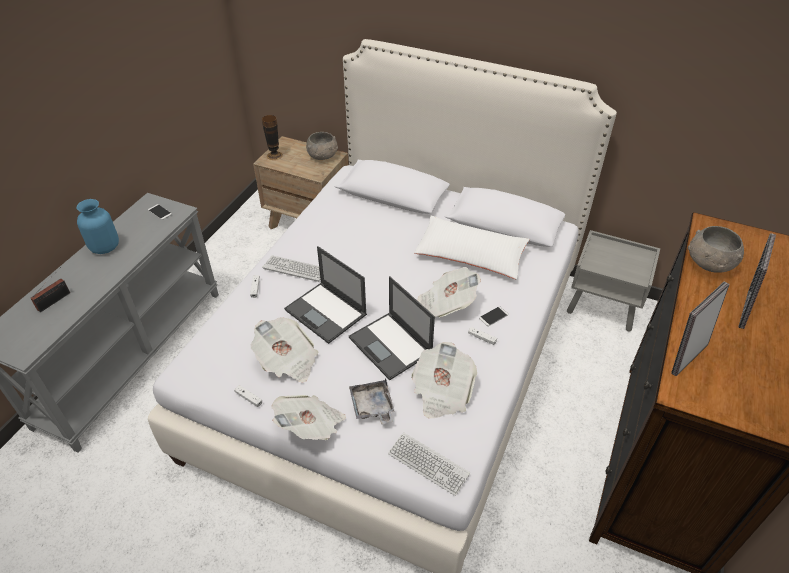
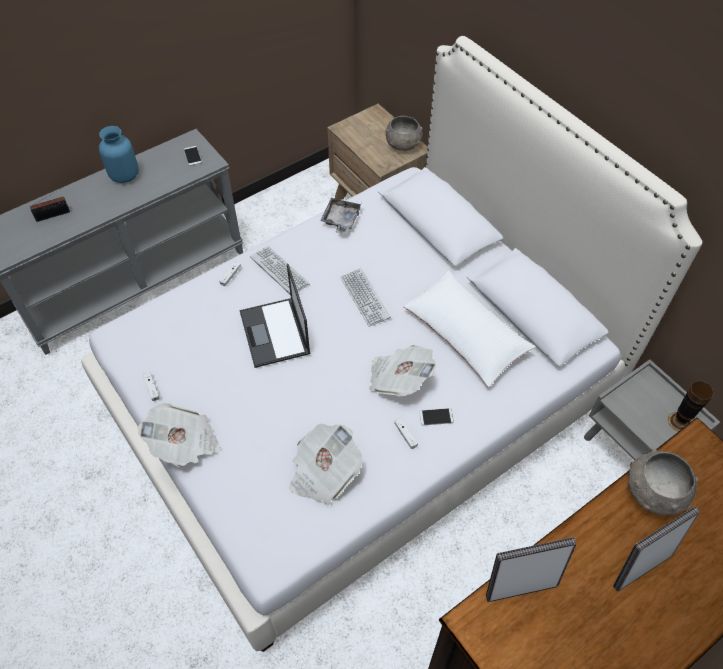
camera: 30 degrees right, 10 degrees up
newspaper [250,318,318,383] -> none
vase [262,115,283,160] -> vase moved to [668,381,714,432]
laptop [349,276,435,380] -> none
grey tray [349,378,395,424] -> grey tray moved to [320,198,361,234]
keyboard [388,432,470,496] -> keyboard moved to [340,268,391,327]

